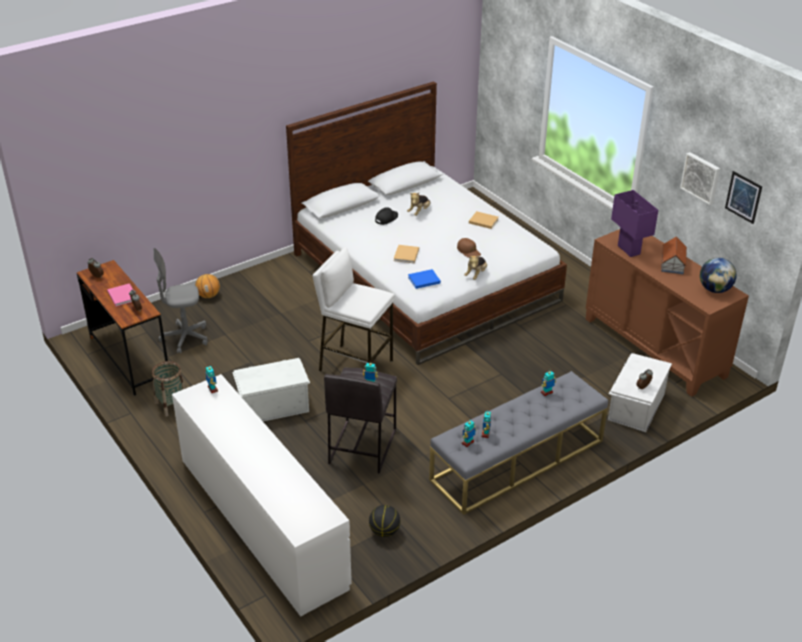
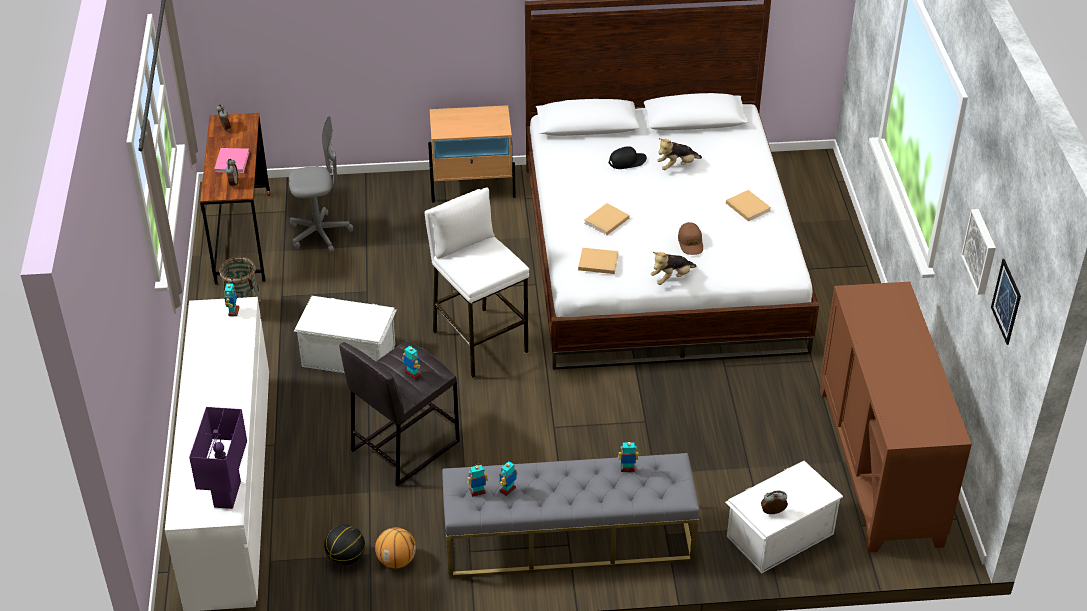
camera: 30 degrees right, 5 degrees up
grey office chair [153,248,208,353] -> grey office chair turned 150 degrees clockwise [289,116,353,253]
basketball [195,274,220,298] -> basketball moved to [375,527,416,568]
blue book [408,269,441,289] -> beige book [578,248,619,274]
purple table lamp [611,190,658,257] -> purple table lamp moved to [189,407,247,509]
toy house [661,236,687,274] -> none
globe [700,258,737,293] -> none
none -> beige nightstand [428,105,516,202]

